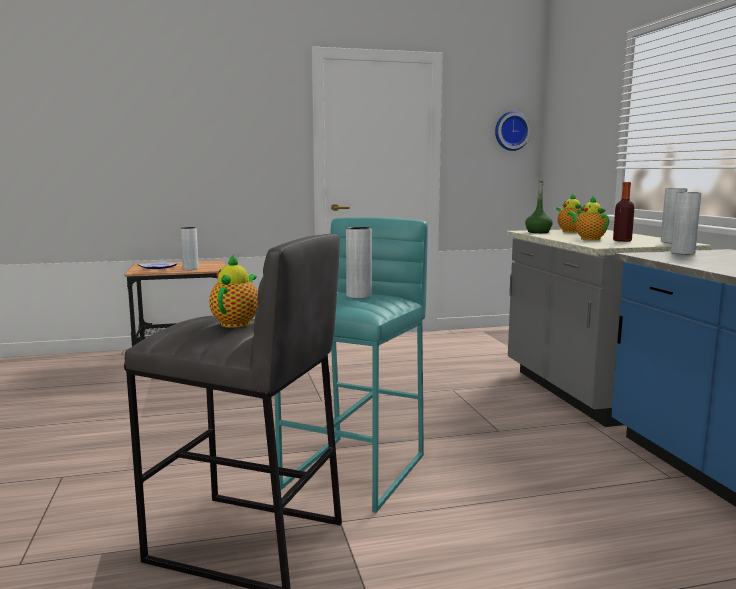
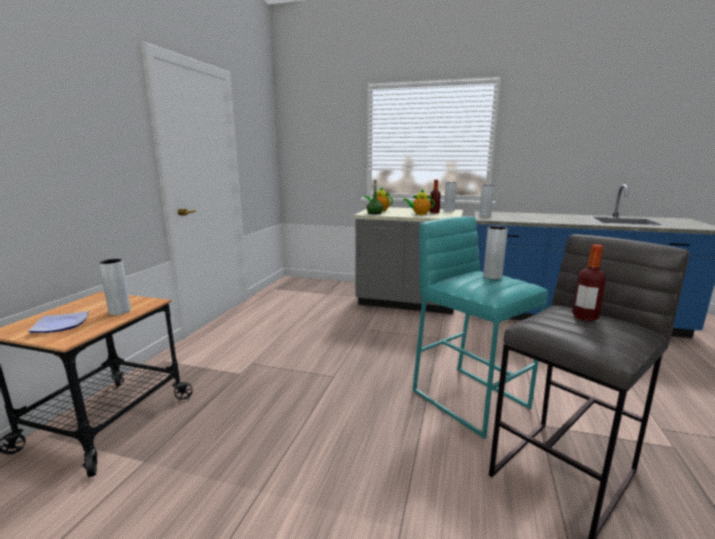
camera: 60 degrees left, 5 degrees up
teapot [209,254,258,328] -> bottle [572,244,606,321]
wall clock [495,111,531,151] -> none

